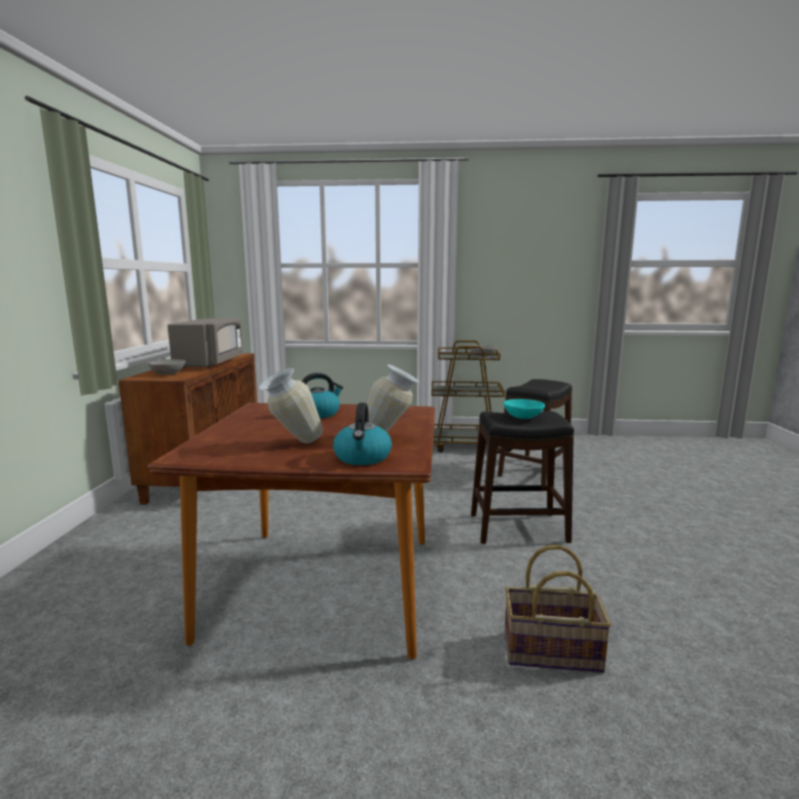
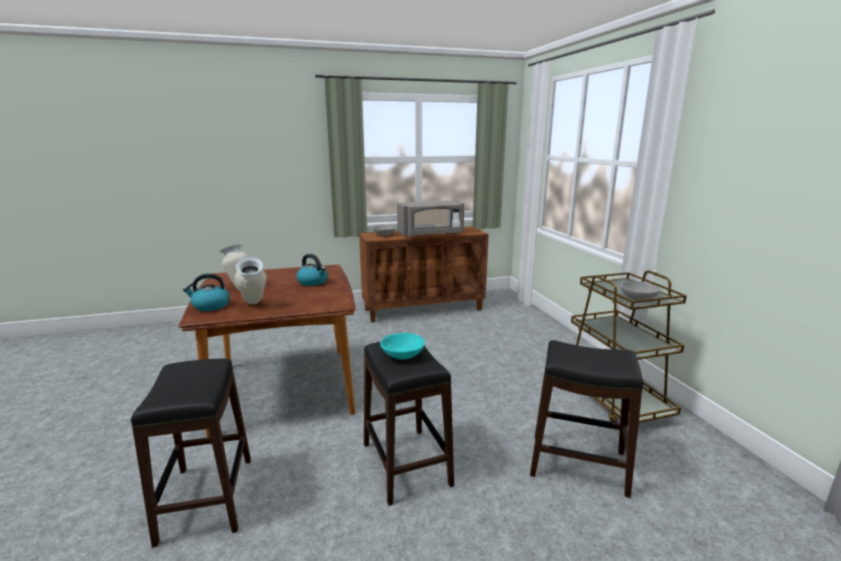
camera: 70 degrees right, 5 degrees up
basket [505,545,612,673] -> black stool [131,358,251,547]

